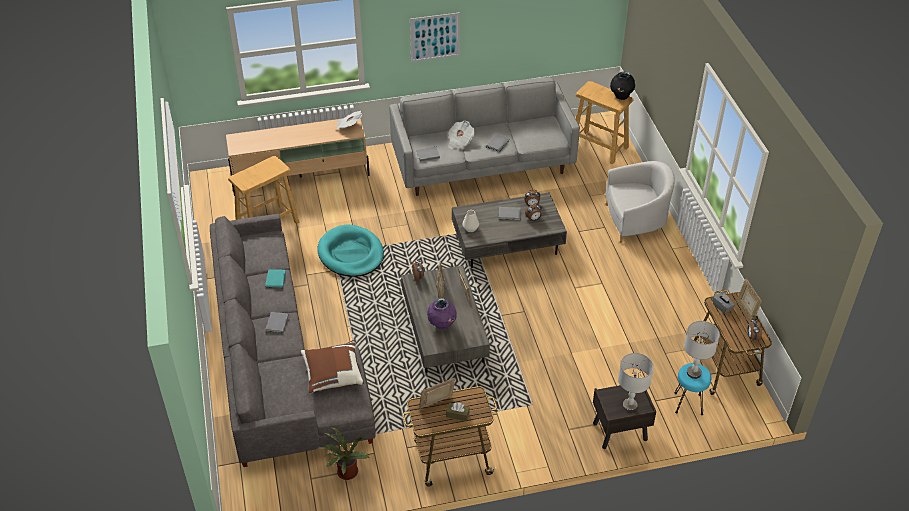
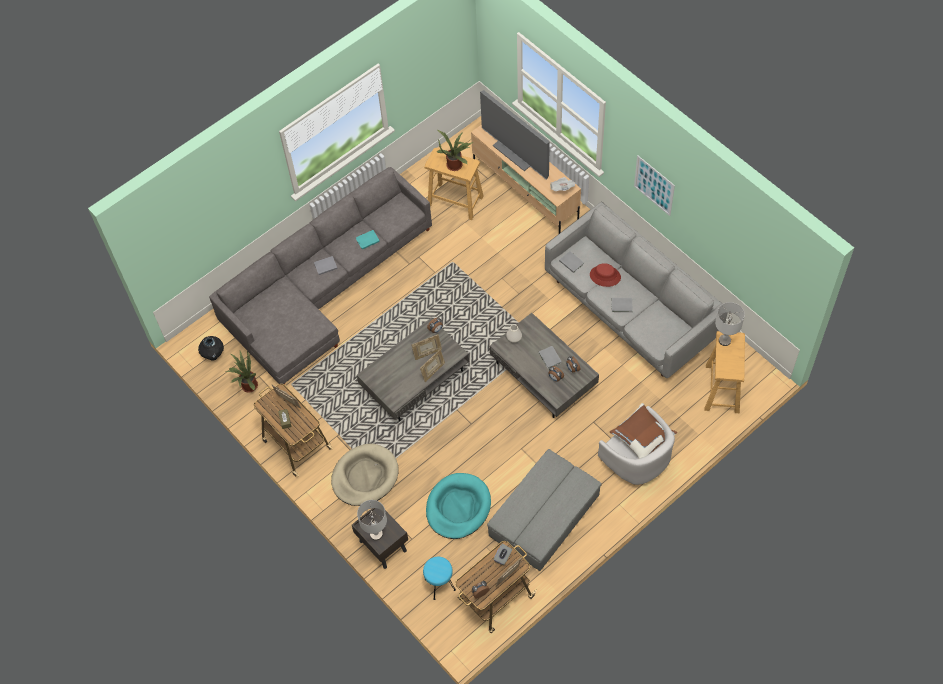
camera: 65 degrees right, 15 degrees up
brown pillow [301,340,365,393] -> brown pillow moved to [610,403,677,459]
turquoise dog bed [317,225,384,277] -> turquoise dog bed moved to [426,473,491,539]
purple vase [427,298,457,330] -> none
newspaper [448,121,475,149] -> red hat [590,263,621,287]
black vase [610,72,635,100] -> black vase moved to [198,336,224,360]
grey table lamp [684,321,720,379] -> grey table lamp moved to [715,302,745,346]
none -> beige dog bed [331,444,399,506]
none -> potted plant [437,130,474,171]
none -> television [480,90,550,180]
none -> grey ottoman [487,449,602,571]

